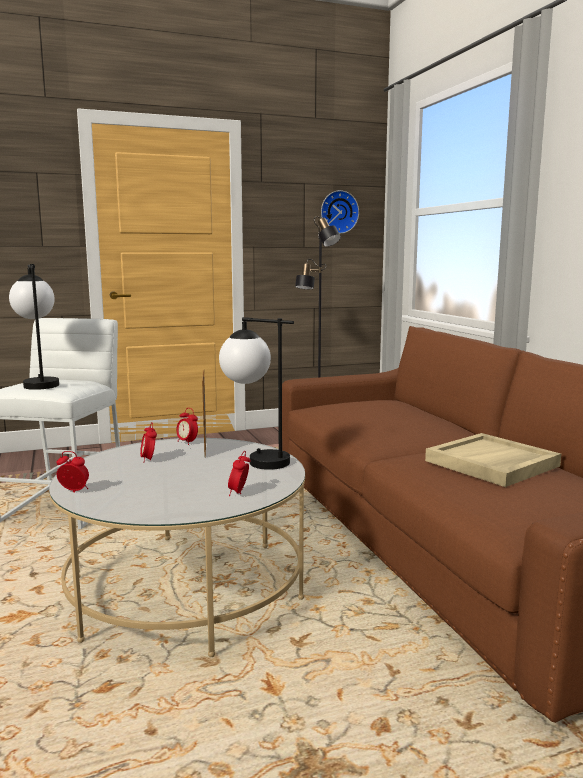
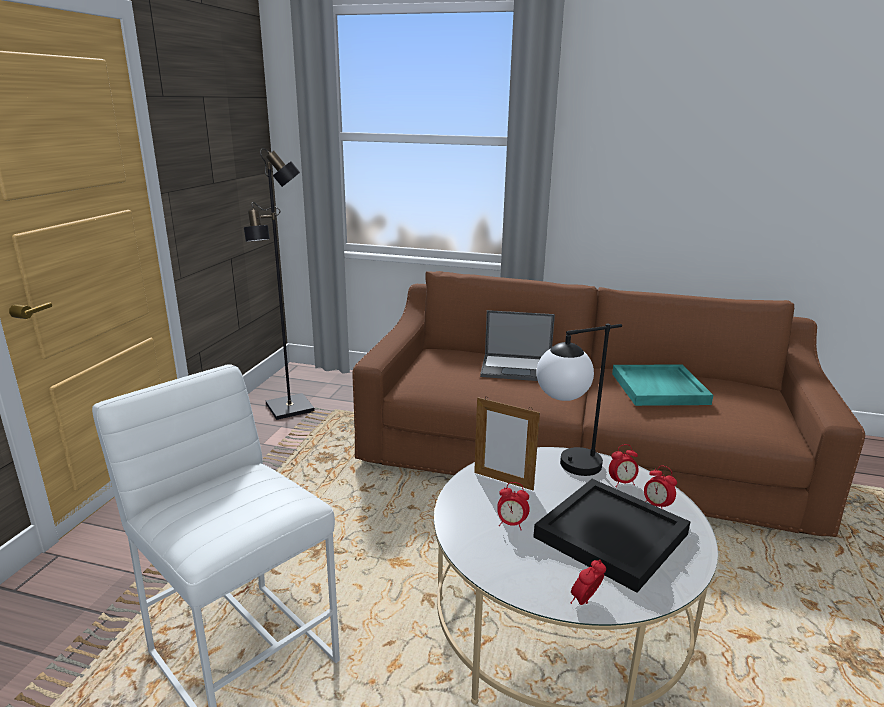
camera: 55 degrees left, 10 degrees up
table lamp [9,264,59,390] -> none
alarm clock [176,408,198,445] -> alarm clock moved to [609,444,639,487]
wall clock [321,190,359,234] -> none
beige tray [425,433,561,487] -> turquoise tray [612,364,713,406]
none -> laptop [480,310,555,381]
none -> black tray [533,479,691,593]

